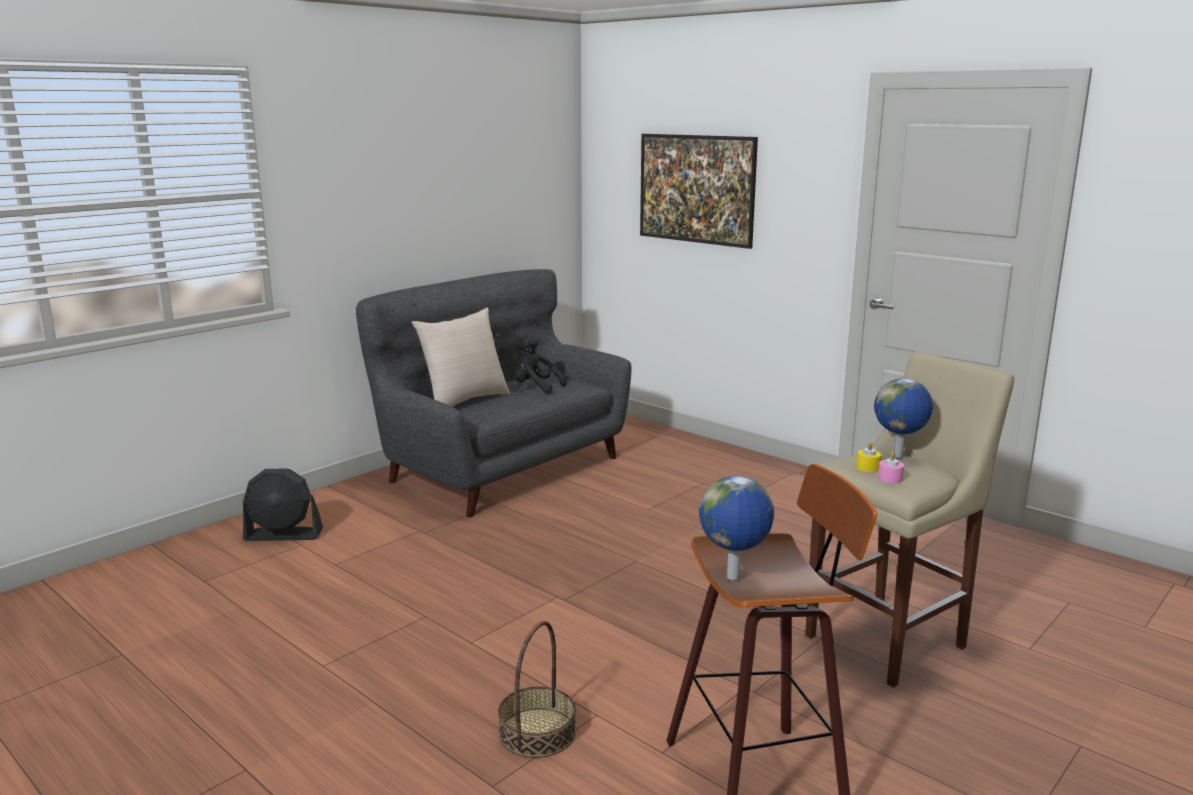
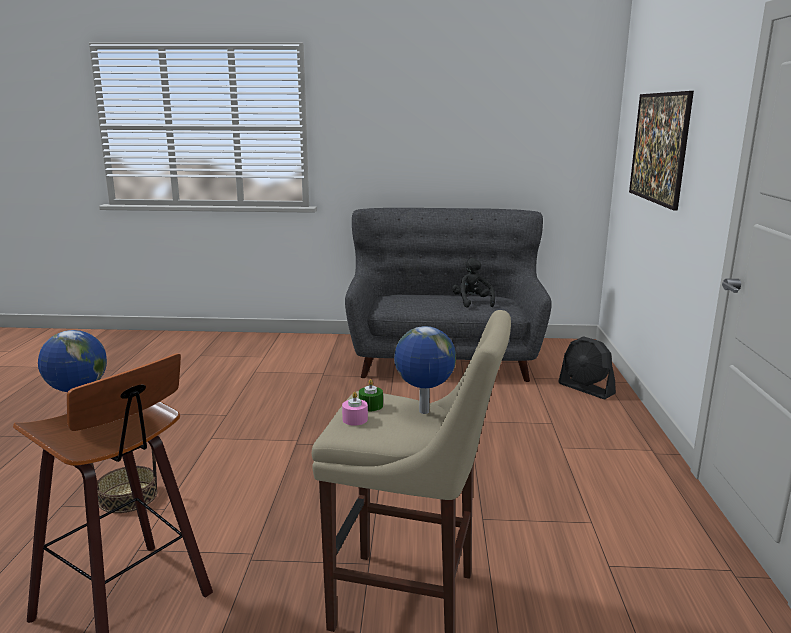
camera: 50 degrees right, 0 degrees up
black fan [243,469,323,541] -> black fan moved to [558,336,616,399]
beige pillow [412,307,510,407] -> none
yellow candle [856,442,882,472] -> green candle [359,379,383,411]

